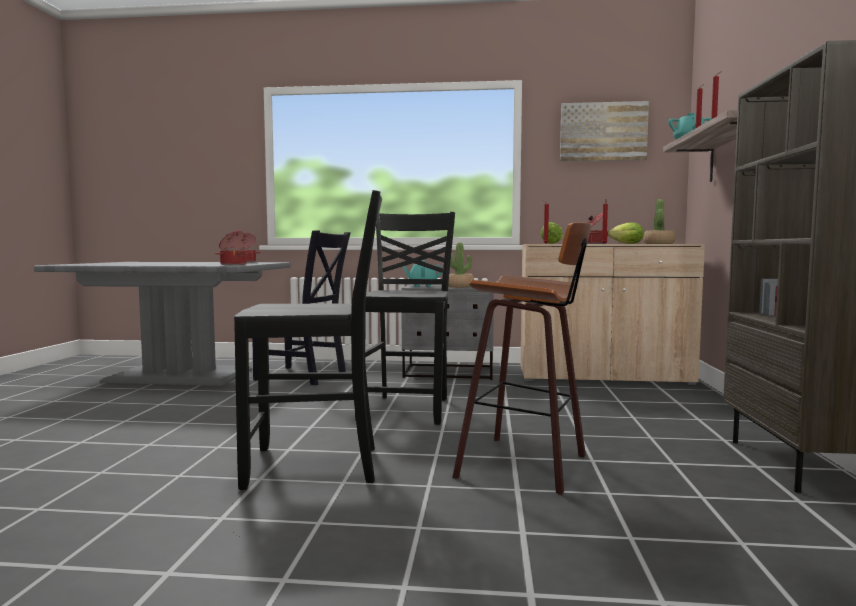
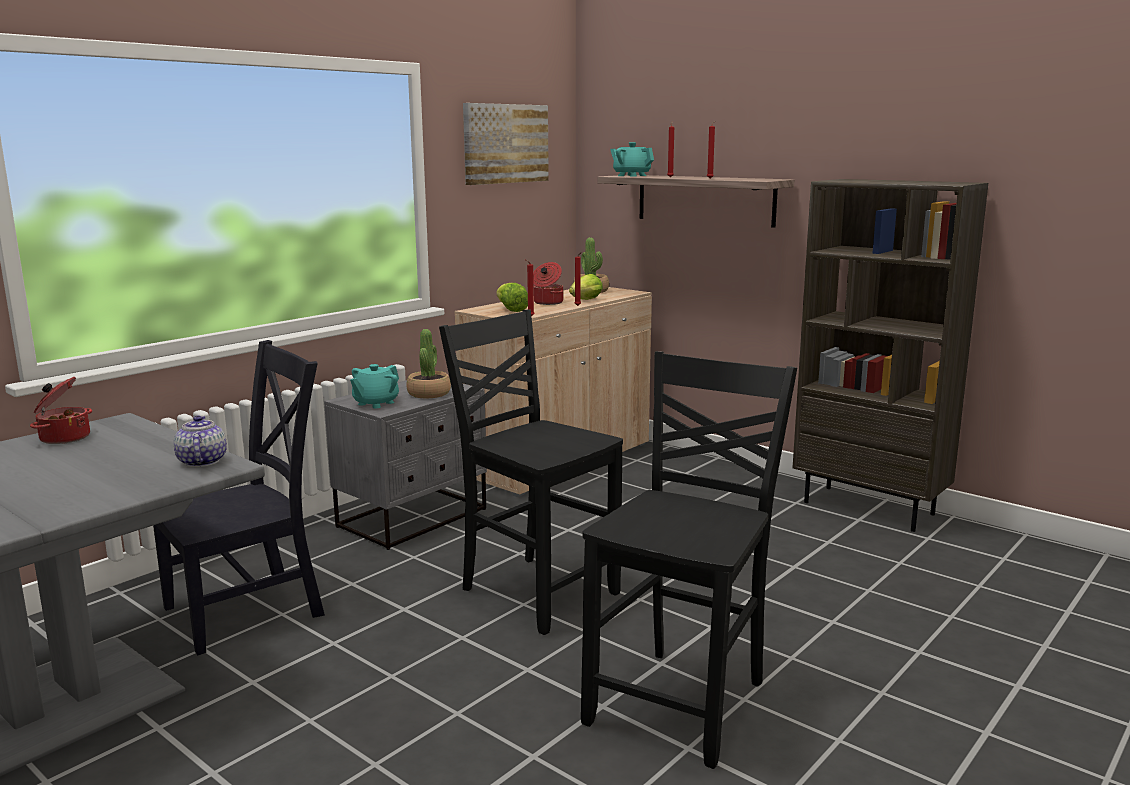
camera: 55 degrees left, 10 degrees up
cooking pot [215,231,250,265] -> teapot [174,415,227,467]
stool [452,223,592,495] -> none

